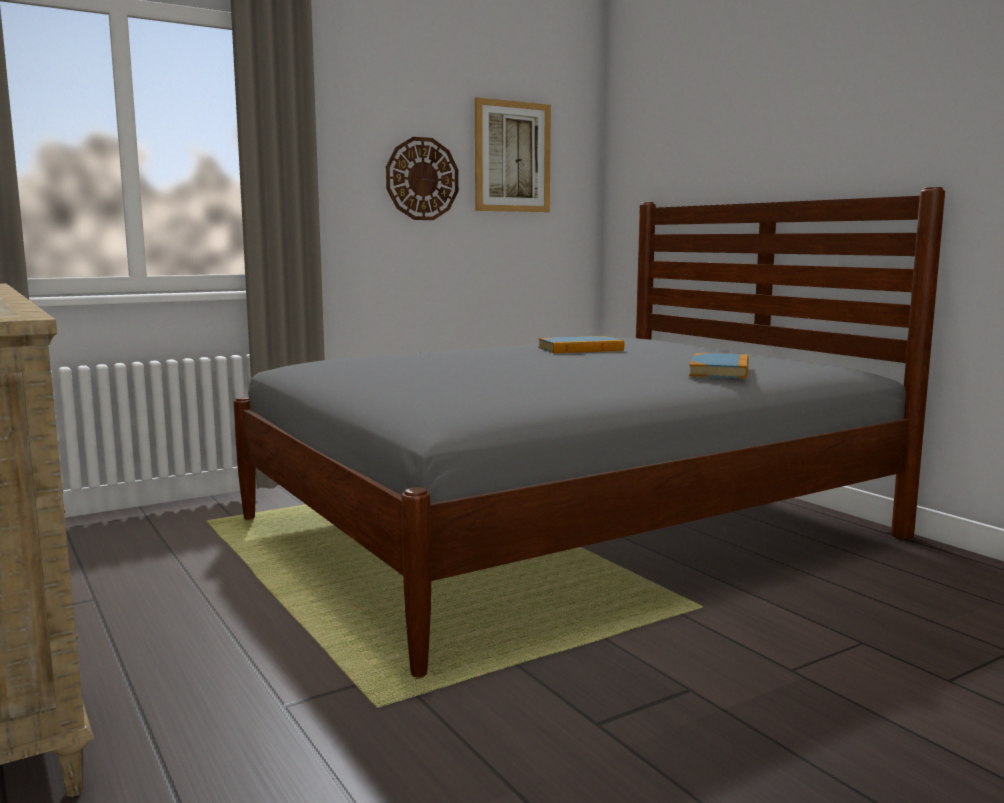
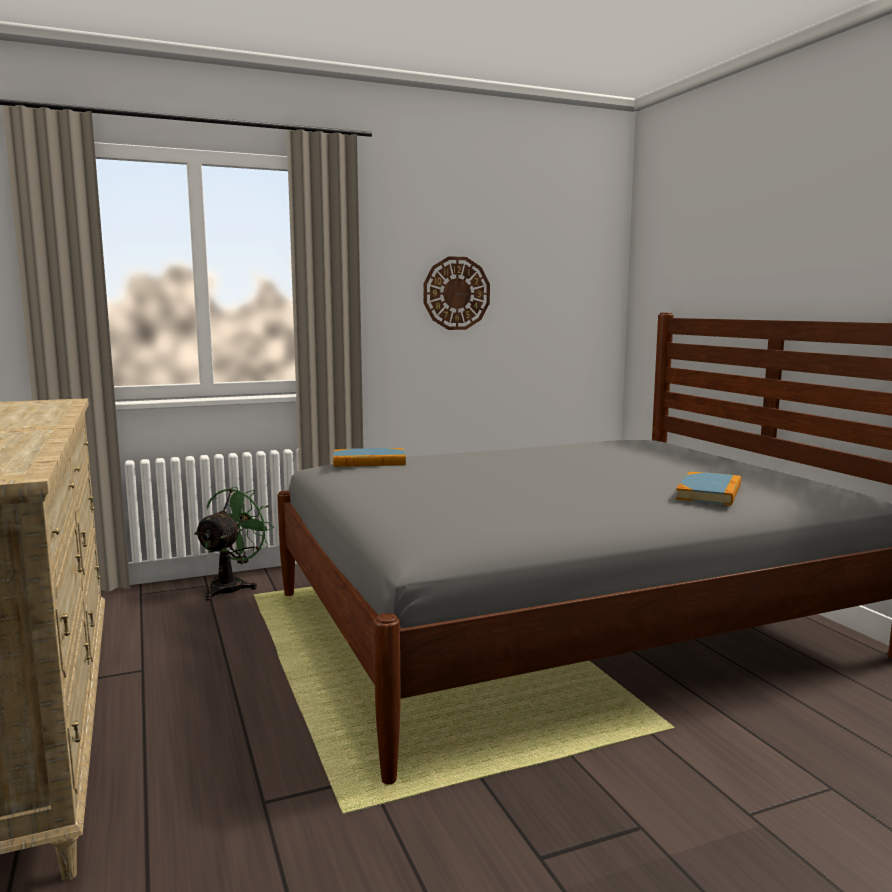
camera: 10 degrees right, 0 degrees up
picture [475,97,551,212] -> none
book [539,336,624,353] -> book moved to [333,448,406,467]
none -> green fan [194,486,274,600]

